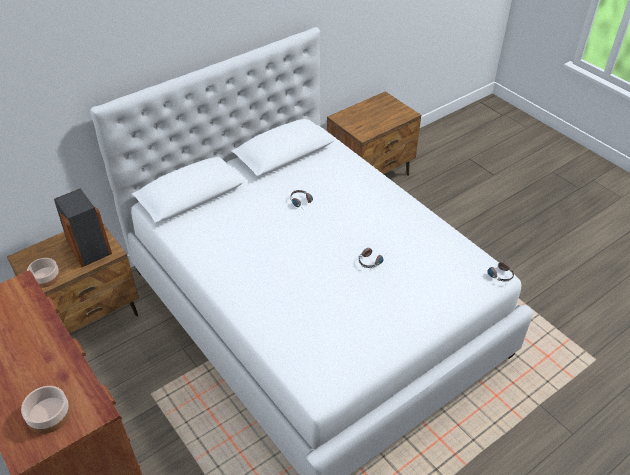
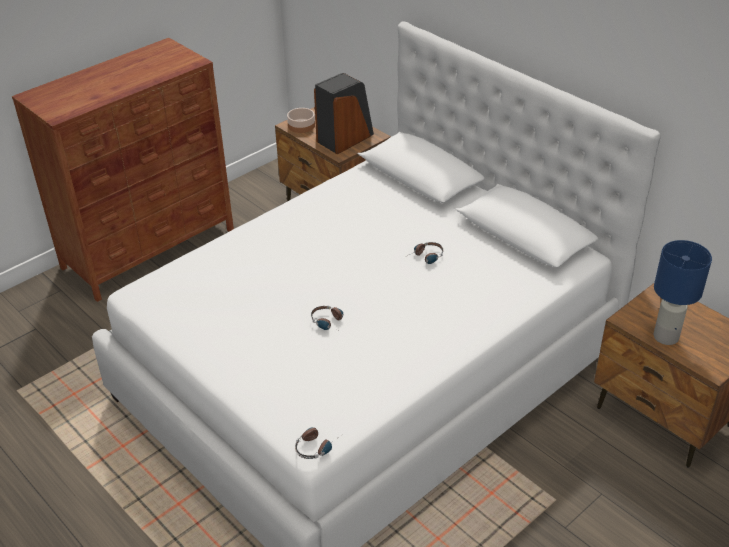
camera: 85 degrees right, 5 degrees down
bowl [21,386,71,434] -> none
none -> blue table lamp [654,240,712,345]

